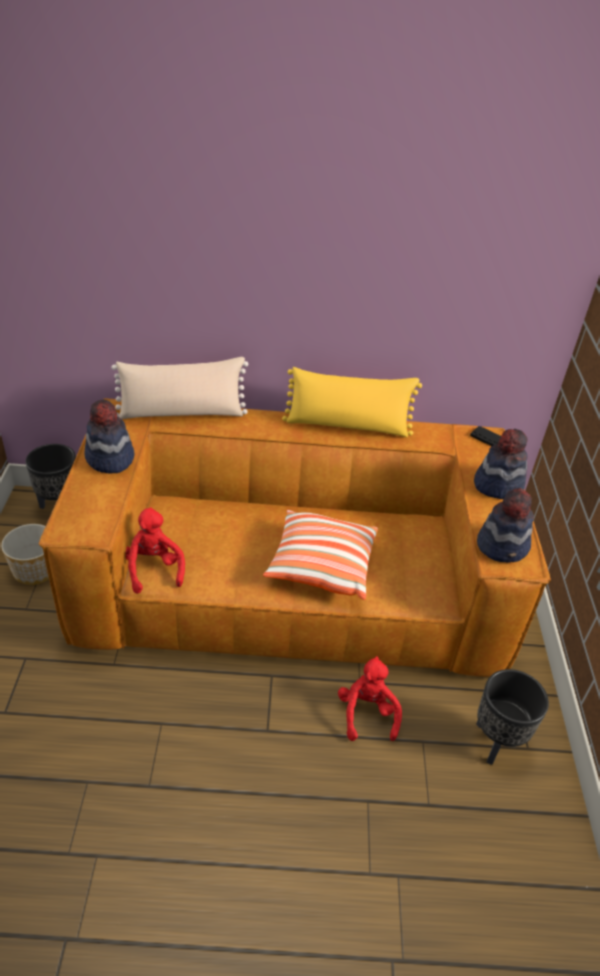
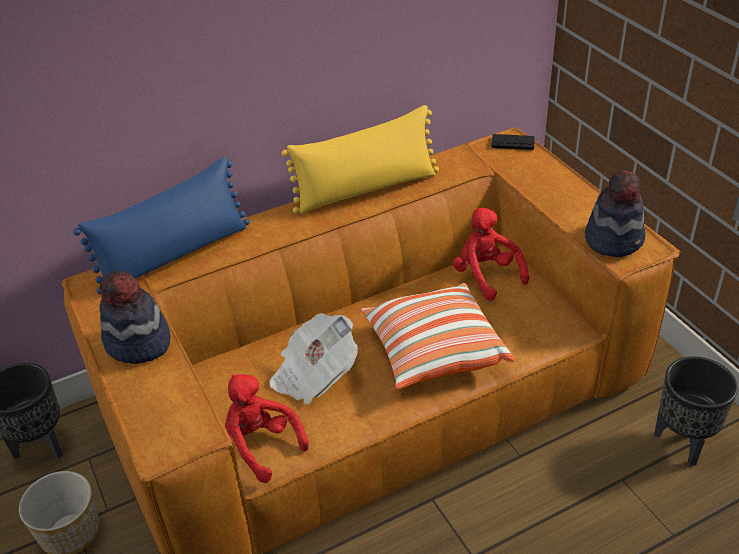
camera: 25 degrees left, 0 degrees up
beige pillow [111,357,248,419] -> blue pillow [73,157,250,294]
red plush toy [338,656,402,741] -> red plush toy moved to [453,208,529,301]
hat [474,429,528,499] -> none
none -> newspaper [269,313,358,404]

